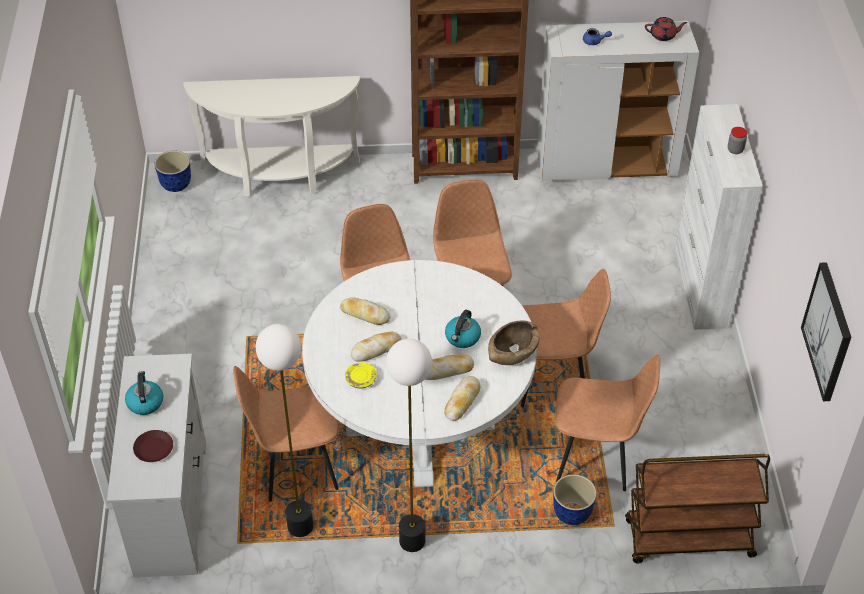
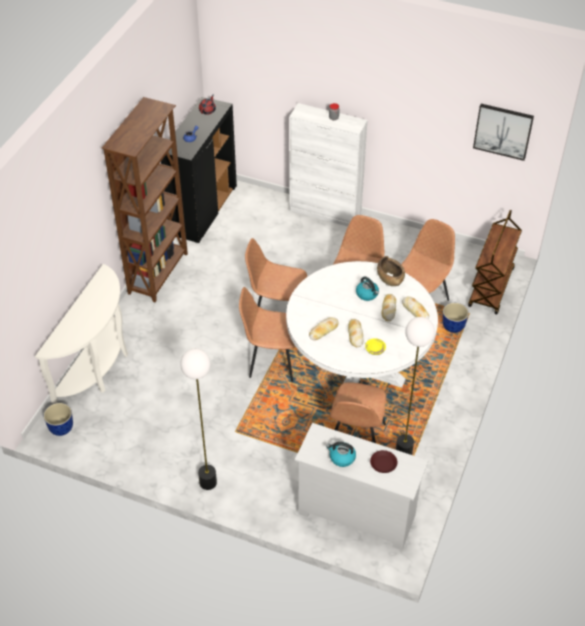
camera: 65 degrees left, 0 degrees up
floor lamp [386,339,432,552] -> floor lamp moved to [180,348,217,490]
white cabinet [537,21,699,181] -> black cabinet [161,97,237,243]

